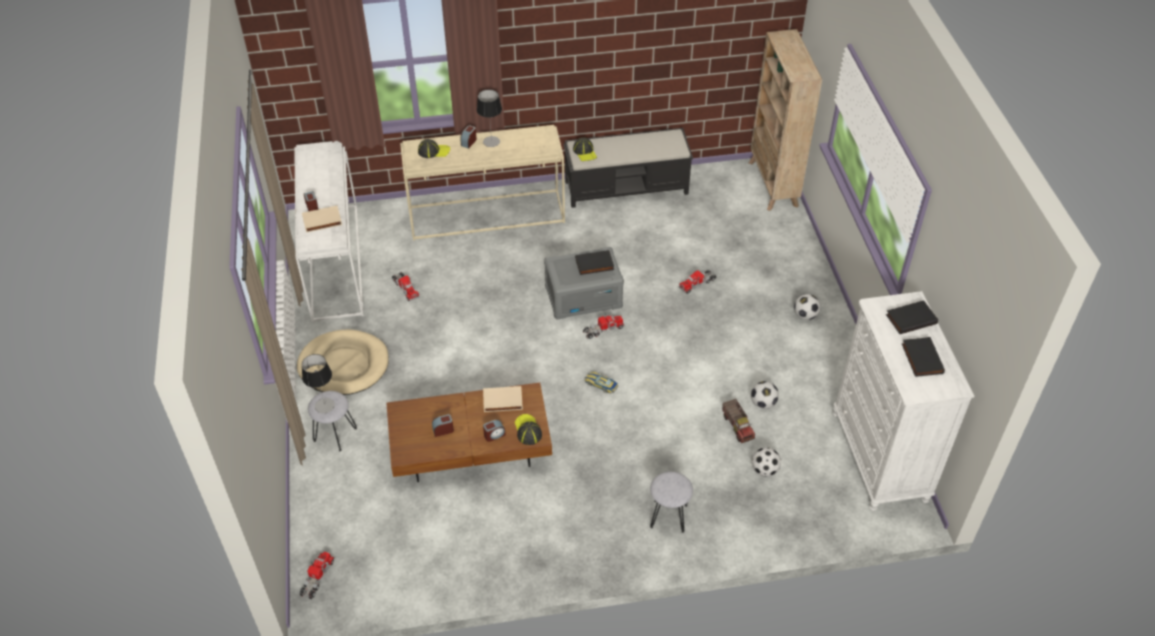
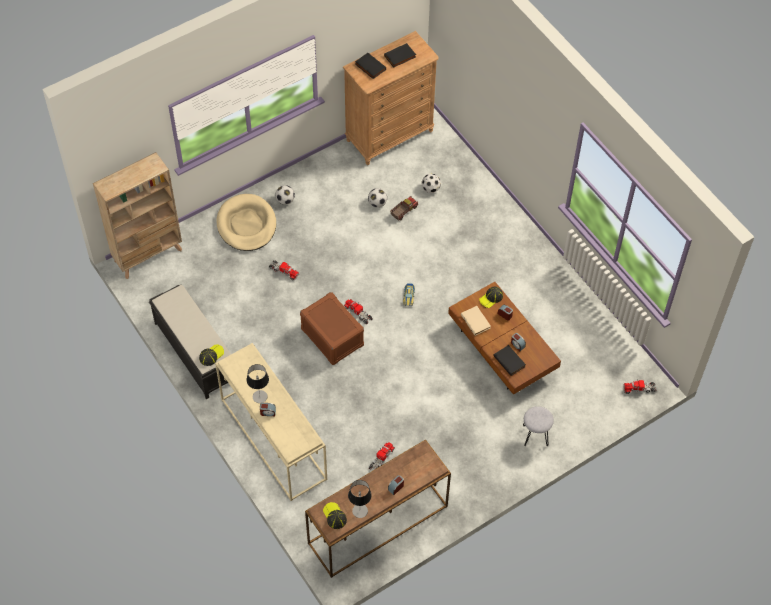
camera: 115 degrees left, 10 degrees up
white console table [294,141,364,322] -> brown console table [305,439,451,578]
beige dog bed [297,329,389,395] -> beige dog bed moved to [217,194,276,251]
beige book [302,206,342,233] -> none
table lamp [302,354,335,413] -> table lamp moved to [348,480,372,518]
cap [418,139,450,158] -> cap moved to [323,502,347,529]
grey storage box [544,247,624,320] -> brown storage box [300,292,364,365]
black book [575,250,614,275] -> black book moved to [493,345,526,376]
grey stool [650,471,693,533] -> none
white dresser [833,291,974,511] -> brown dresser [343,31,439,165]

